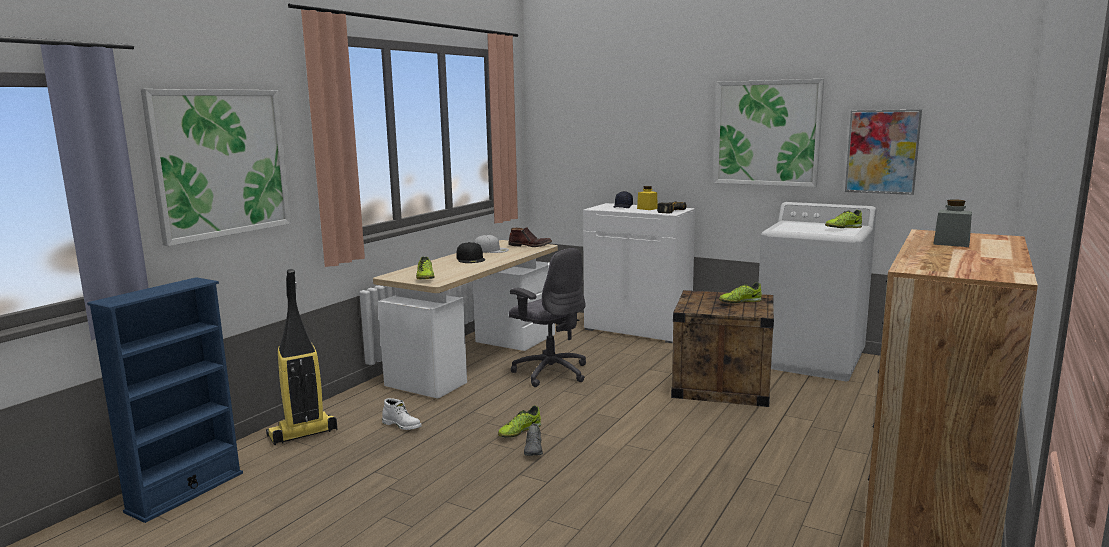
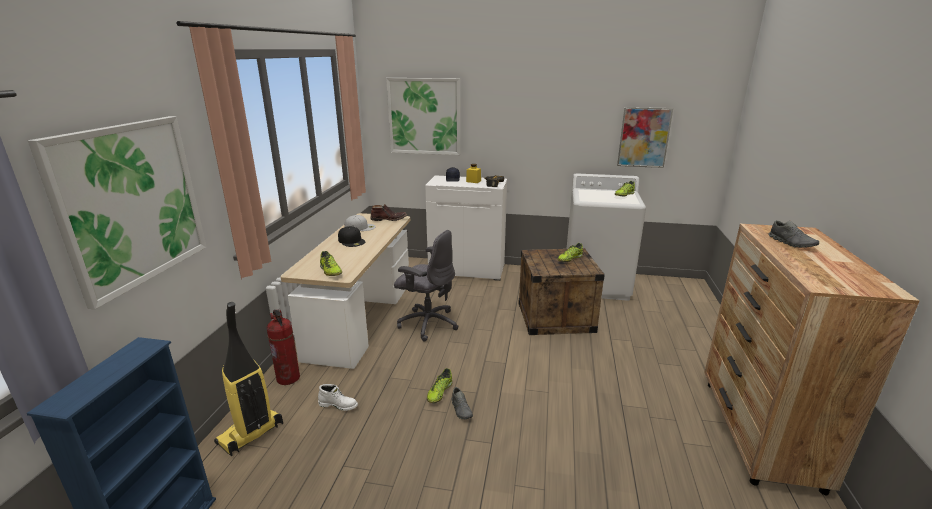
camera: 20 degrees left, 10 degrees up
picture [714,79,824,187] -> picture moved to [386,78,460,155]
grey jar [933,199,972,247] -> grey shoe [768,220,819,248]
none -> fire extinguisher [267,310,300,385]

